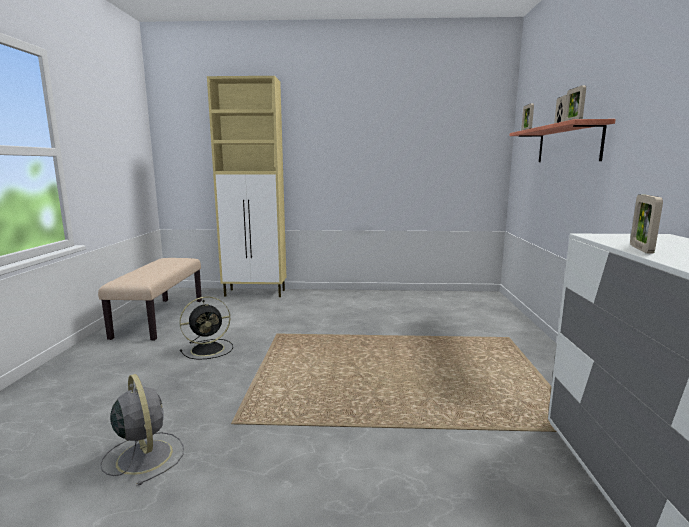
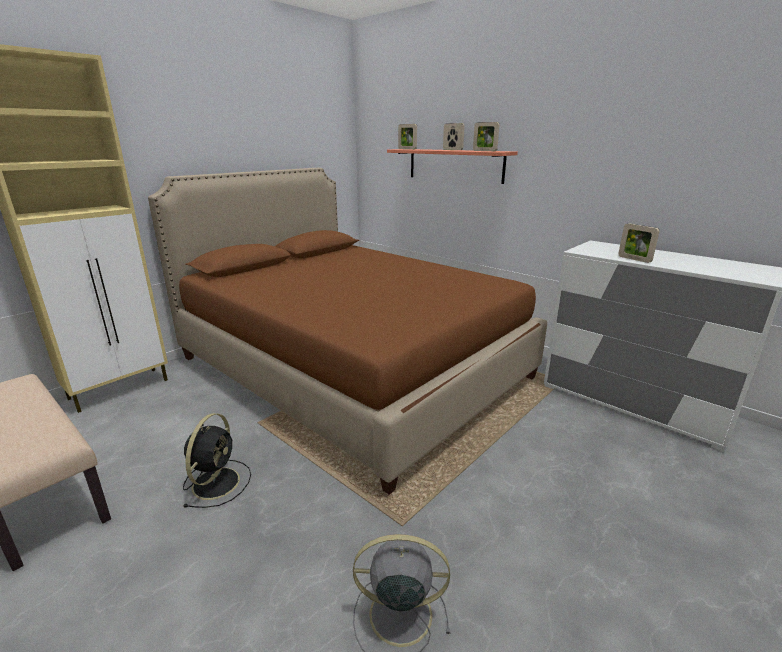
camera: 50 degrees left, 10 degrees up
none -> brown bed [148,168,547,495]

